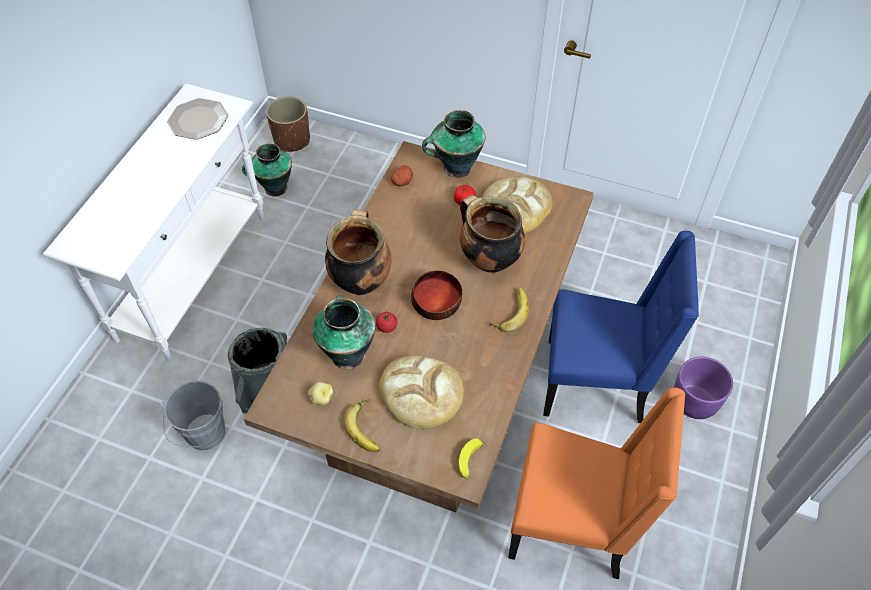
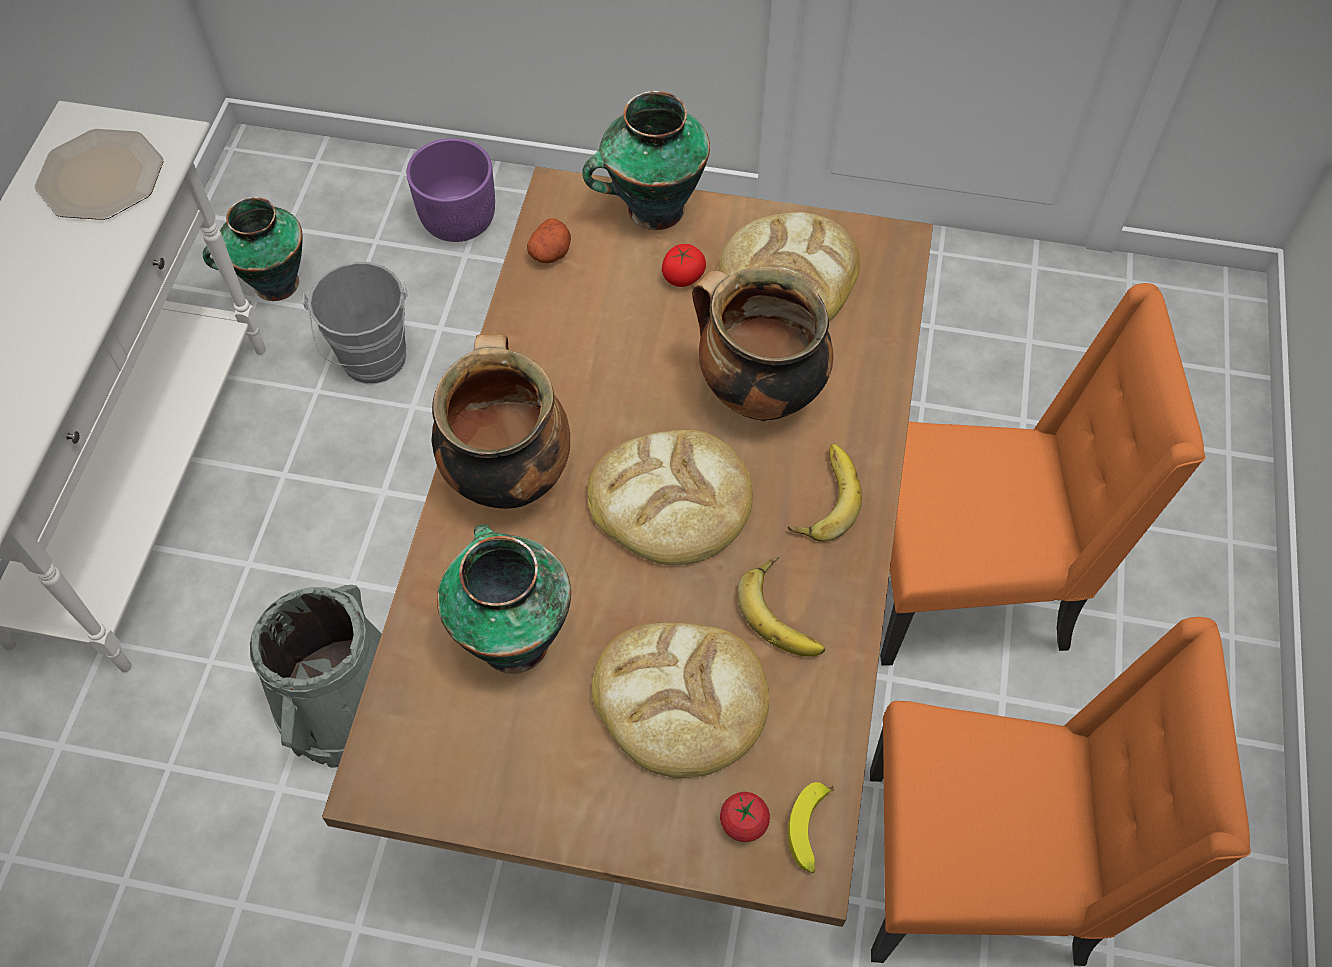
camera: 10 degrees left, 5 degrees up
grey bucket [161,381,225,451] -> grey bucket moved to [303,262,407,384]
brown planter [266,96,310,152] -> none
potato [308,382,333,406] -> none
banana [344,399,380,452] -> banana moved to [737,557,825,657]
tomato [376,312,397,333] -> tomato moved to [720,792,770,842]
bowl [411,270,462,320] -> bread [587,430,753,565]
blue chair [543,231,699,423] -> orange chair [880,283,1206,666]
purple planter [674,357,733,419] -> purple planter moved to [406,138,495,242]

